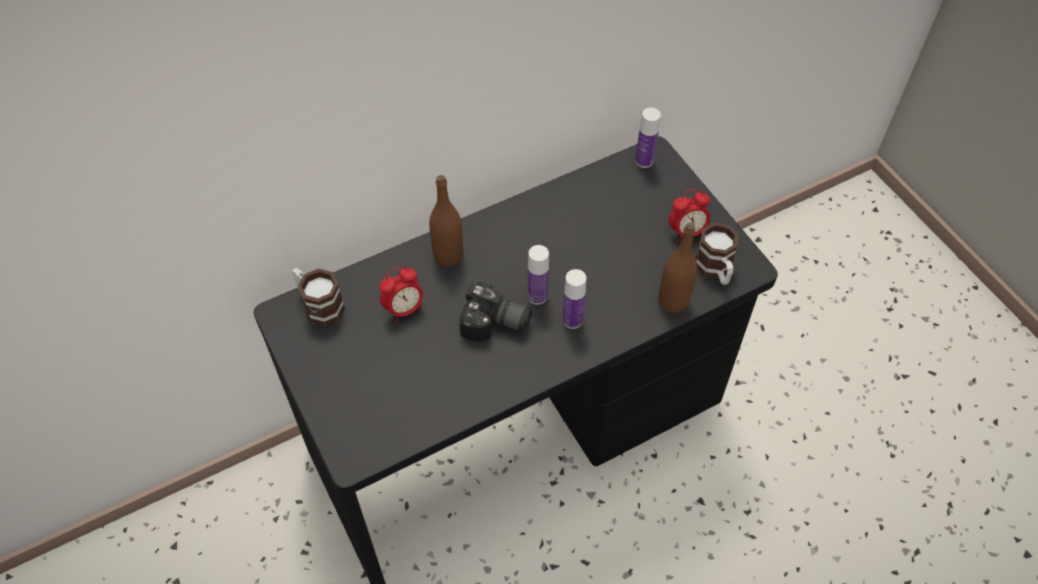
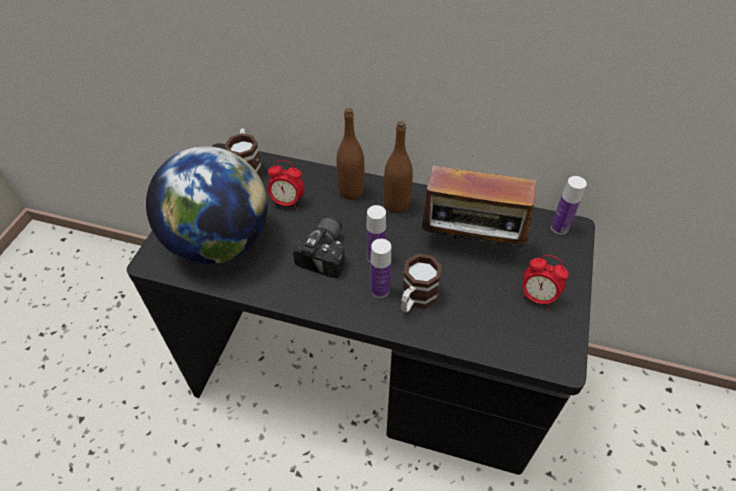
camera: 45 degrees right, 5 degrees down
camera [459,282,532,342] -> camera turned 135 degrees counterclockwise [293,215,345,278]
brown bottle [659,223,697,313] -> brown bottle moved to [384,121,413,213]
mug [695,223,739,285] -> mug moved to [401,254,442,313]
none -> globe [146,146,268,264]
none -> radio [421,165,536,261]

